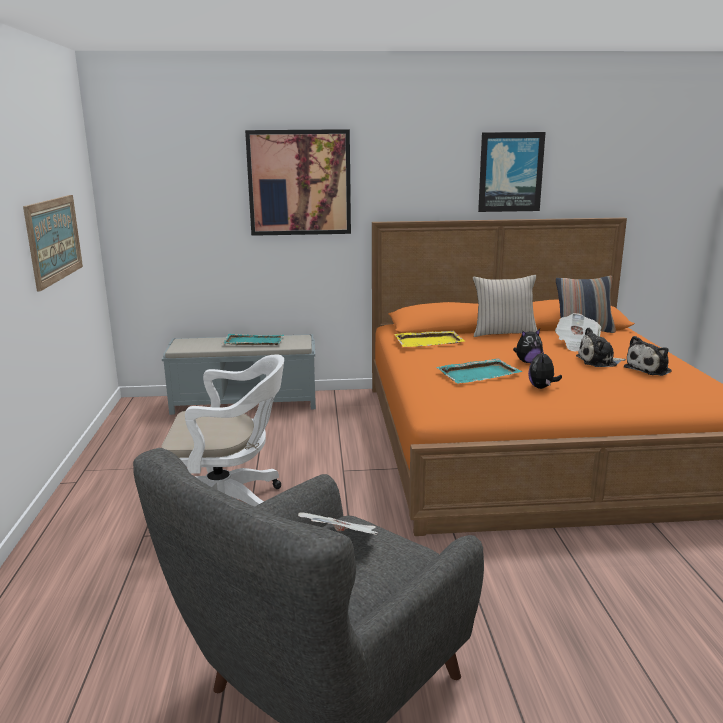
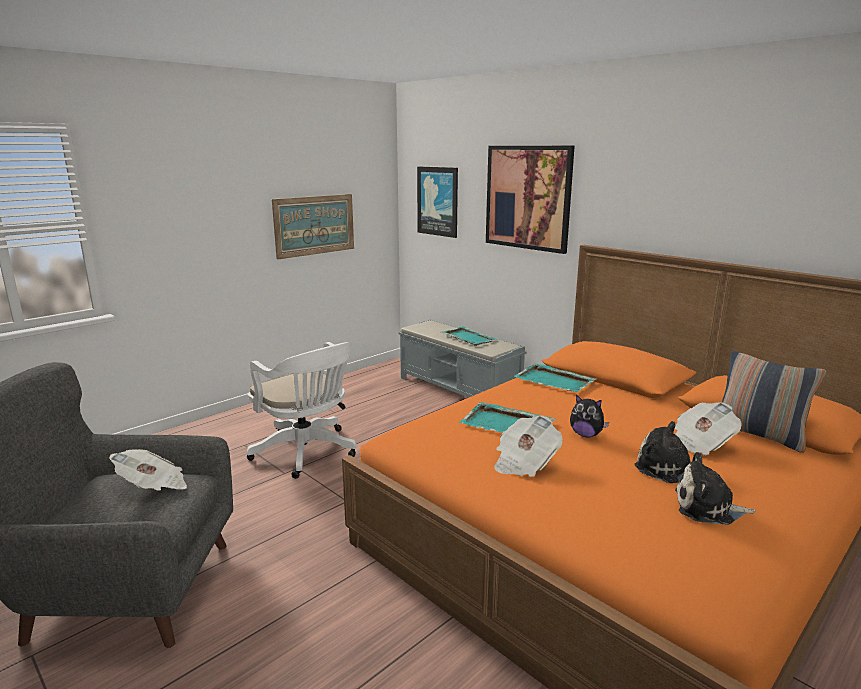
camera: 50 degrees right, 0 degrees up
yellow tray [394,331,465,347] -> turquoise tray [513,363,596,392]
beige pillow [473,275,537,337] -> none
picture [478,132,546,212] -> picture moved to [417,167,458,238]
plush toy [528,348,562,389] -> newspaper [494,416,563,477]

